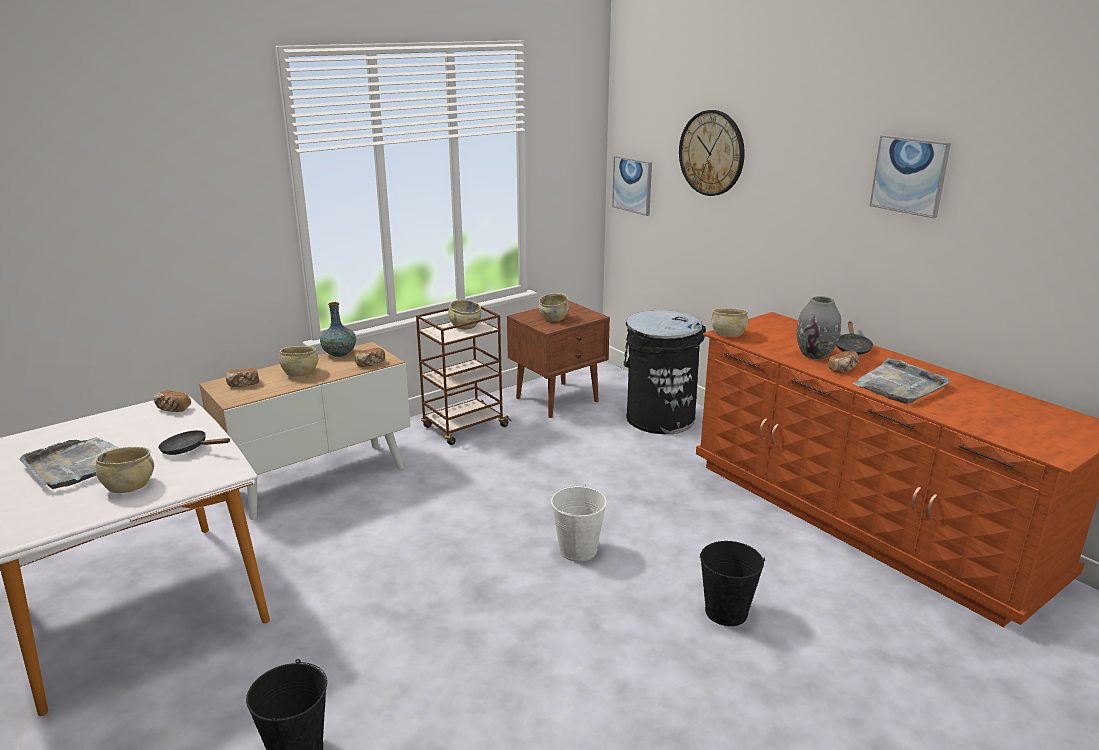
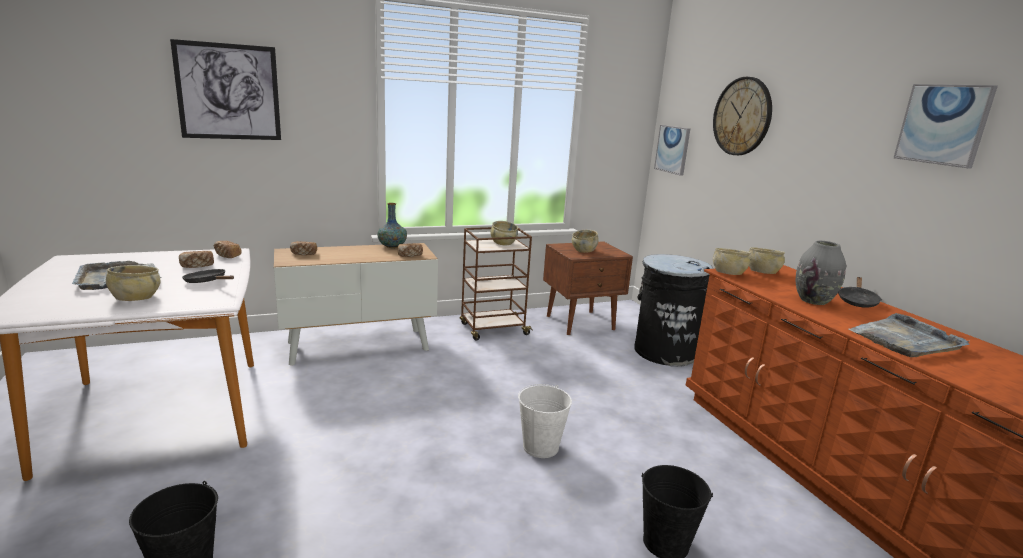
camera: 15 degrees right, 5 degrees down
beige bowl [279,346,318,376] -> beige bowl moved to [749,247,785,274]
bread [828,351,859,373] -> bread moved to [179,251,214,268]
none -> picture [170,39,281,140]

